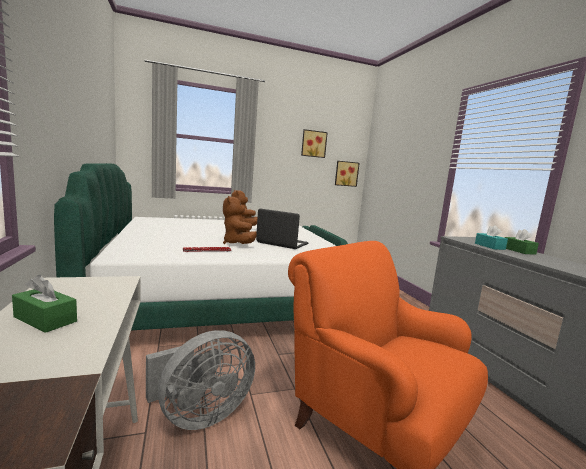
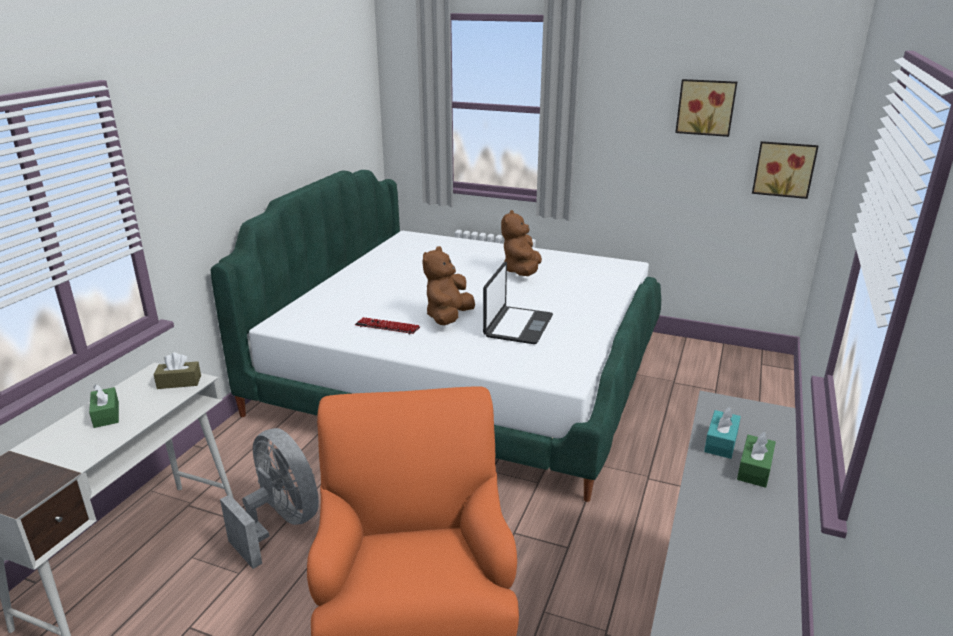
camera: 40 degrees right, 15 degrees up
grey fan [146,330,255,430] -> grey fan turned 135 degrees counterclockwise [220,428,319,569]
laptop [256,209,309,249] -> laptop turned 45 degrees clockwise [483,262,553,344]
none -> brown tissue box [154,352,201,389]

